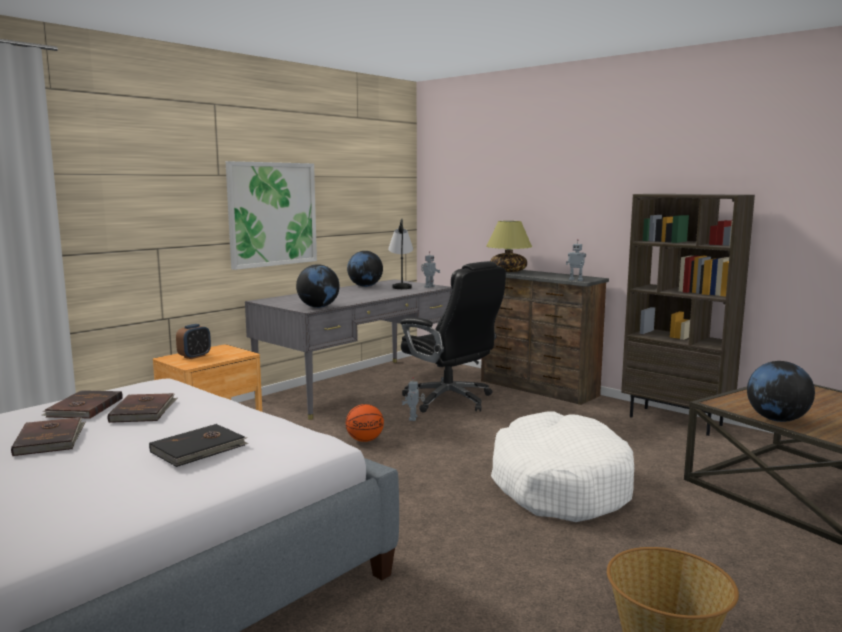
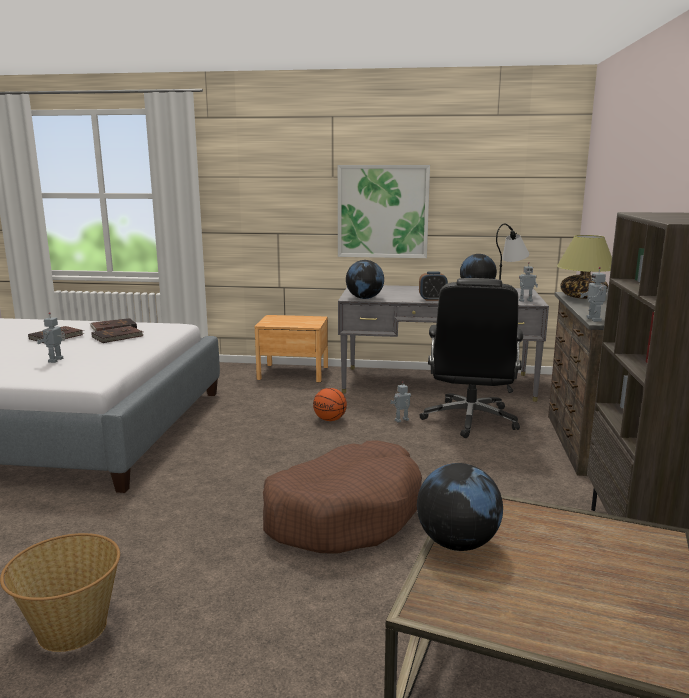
camera: 55 degrees right, 5 degrees up
black book [149,424,248,467] -> toy robot [37,312,65,363]
alarm clock [176,324,211,359] -> alarm clock moved to [419,271,448,301]
white dog bed [491,412,634,522] -> brown dog bed [263,440,422,554]

